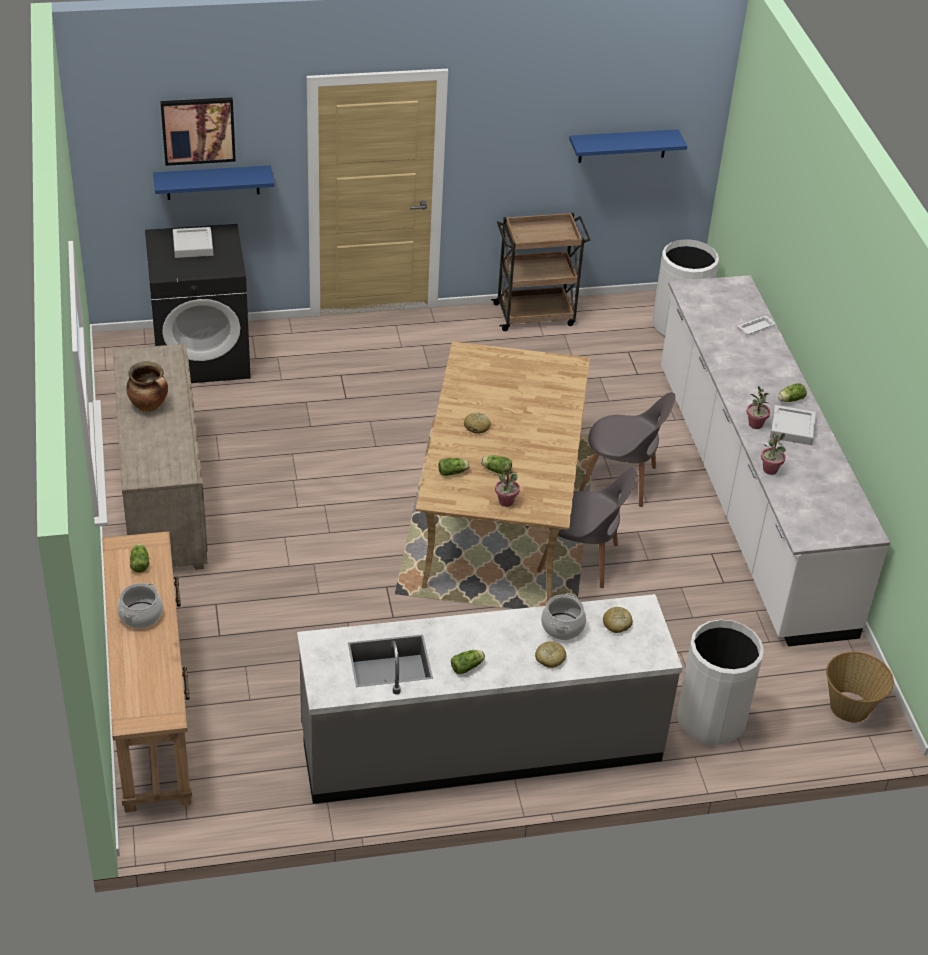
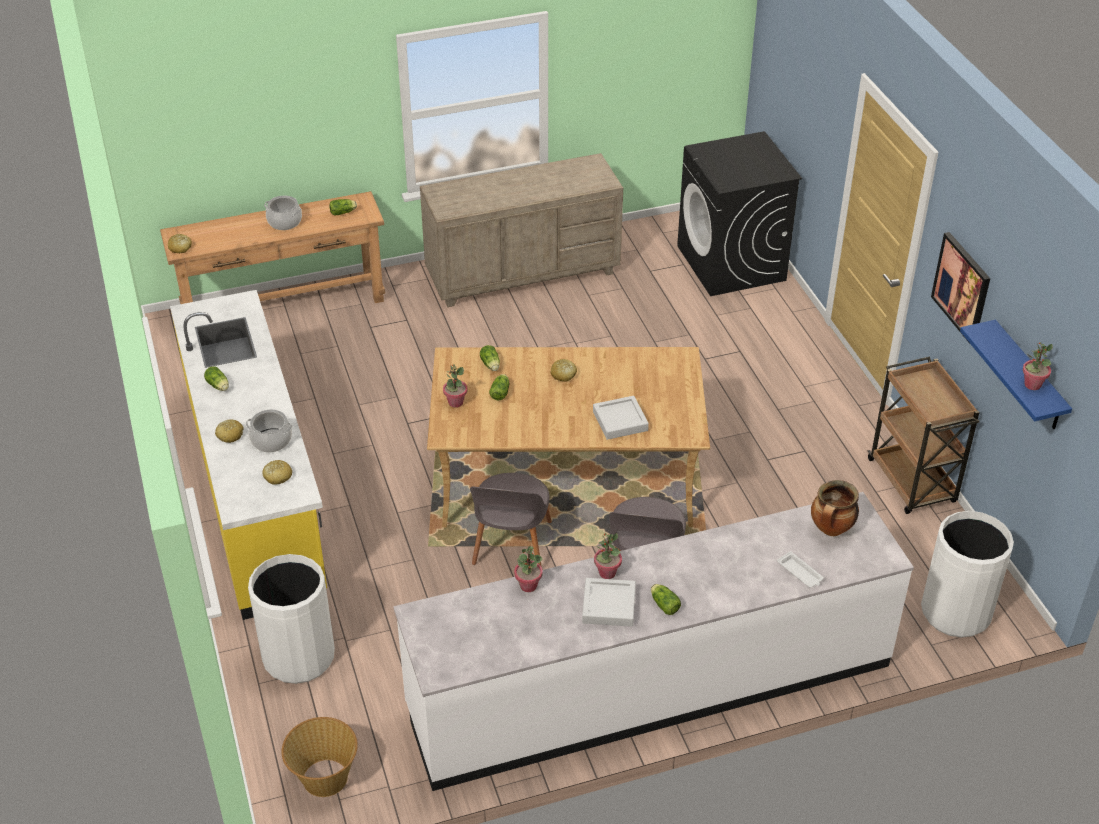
camera: 85 degrees right, 0 degrees up
cooking pot [126,361,168,412] -> cooking pot moved to [811,480,859,536]
blue shelf [153,165,274,200] -> none
picture [160,97,236,166] -> picture moved to [931,232,990,344]
grey tray [173,227,213,258] -> grey tray moved to [593,396,649,440]
grey counter [297,594,682,804] -> yellow counter [170,290,327,620]
none -> bread [168,234,192,253]
none -> potted plant [1023,342,1053,390]

